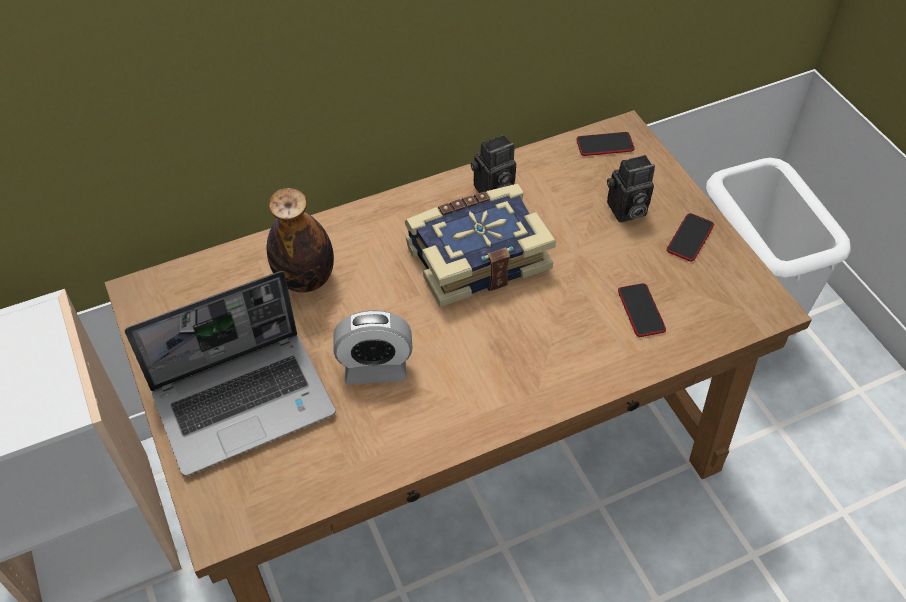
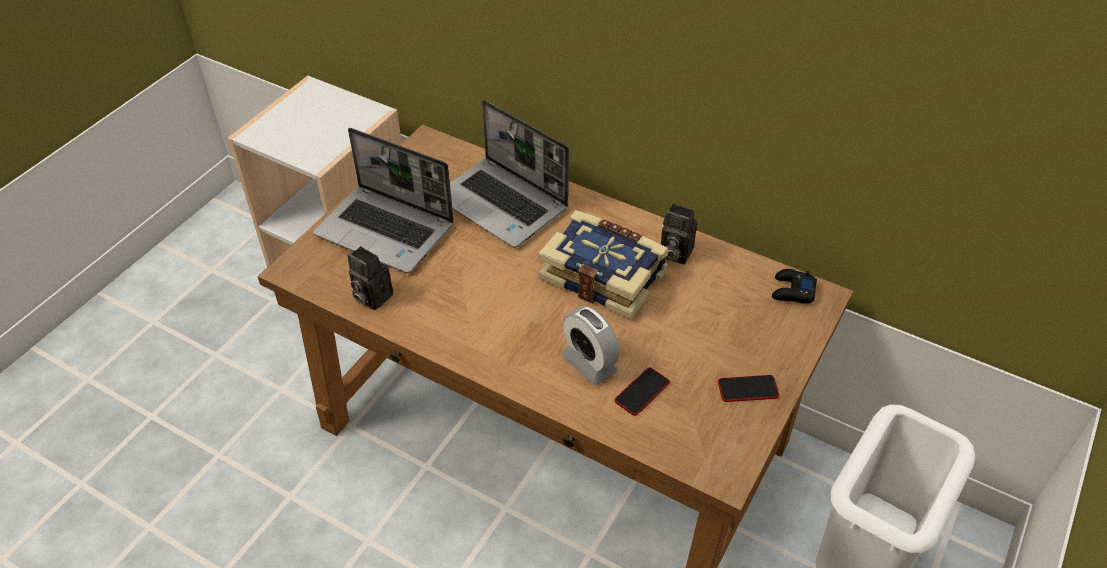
camera: 55 degrees right, 5 degrees down
bottle [267,188,334,293] -> laptop [450,100,569,248]
alarm clock [333,310,412,385] -> alarm clock moved to [562,306,620,386]
phone [576,132,635,156] -> black game controller [772,269,817,304]
camera [607,155,655,222] -> camera moved to [347,246,393,310]

